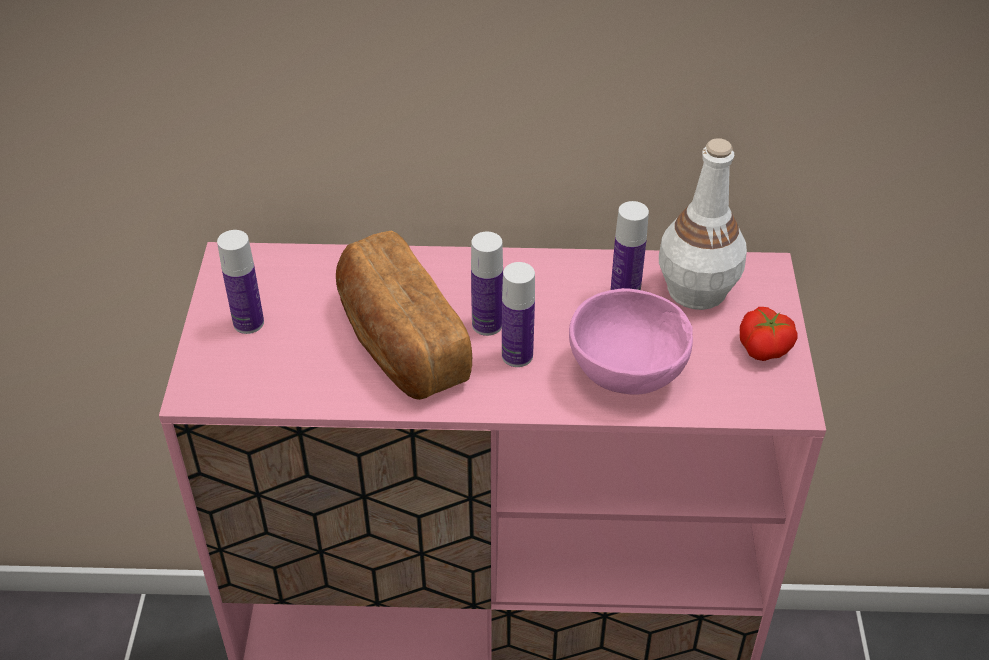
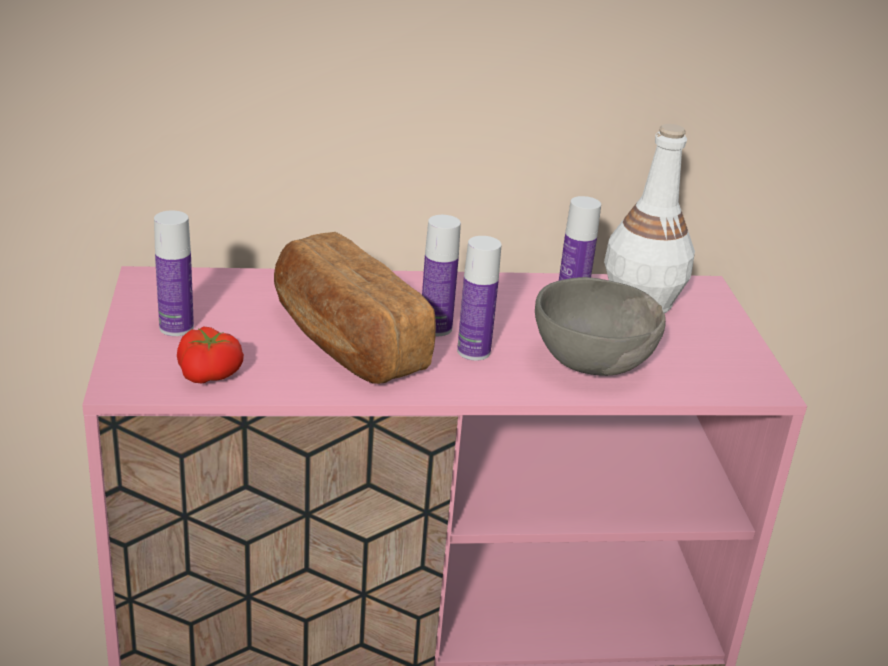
camera: 10 degrees left, 15 degrees down
pink bowl [569,288,693,395] -> grey bowl [535,277,666,376]
tomato [740,307,798,361] -> tomato moved to [177,326,244,383]

